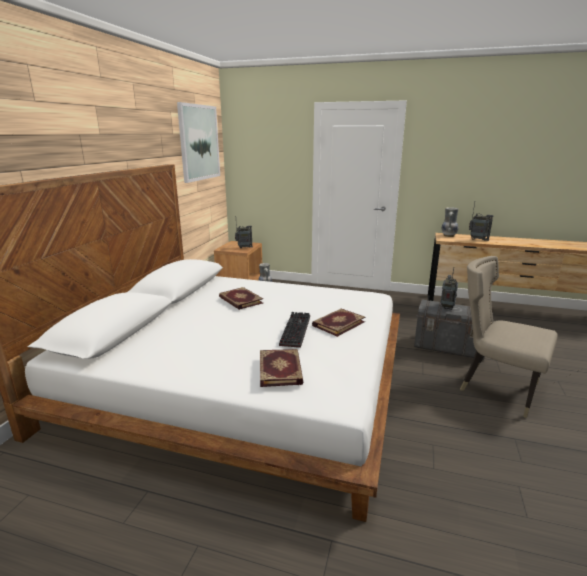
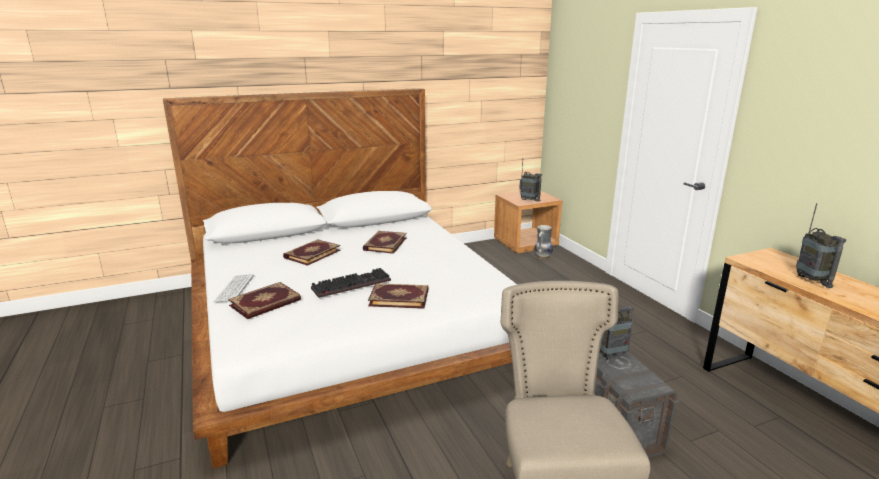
camera: 50 degrees right, 0 degrees up
picture [177,102,220,183] -> none
vase [442,207,458,237] -> none
none -> keyboard [214,274,254,302]
none -> book [283,239,341,266]

